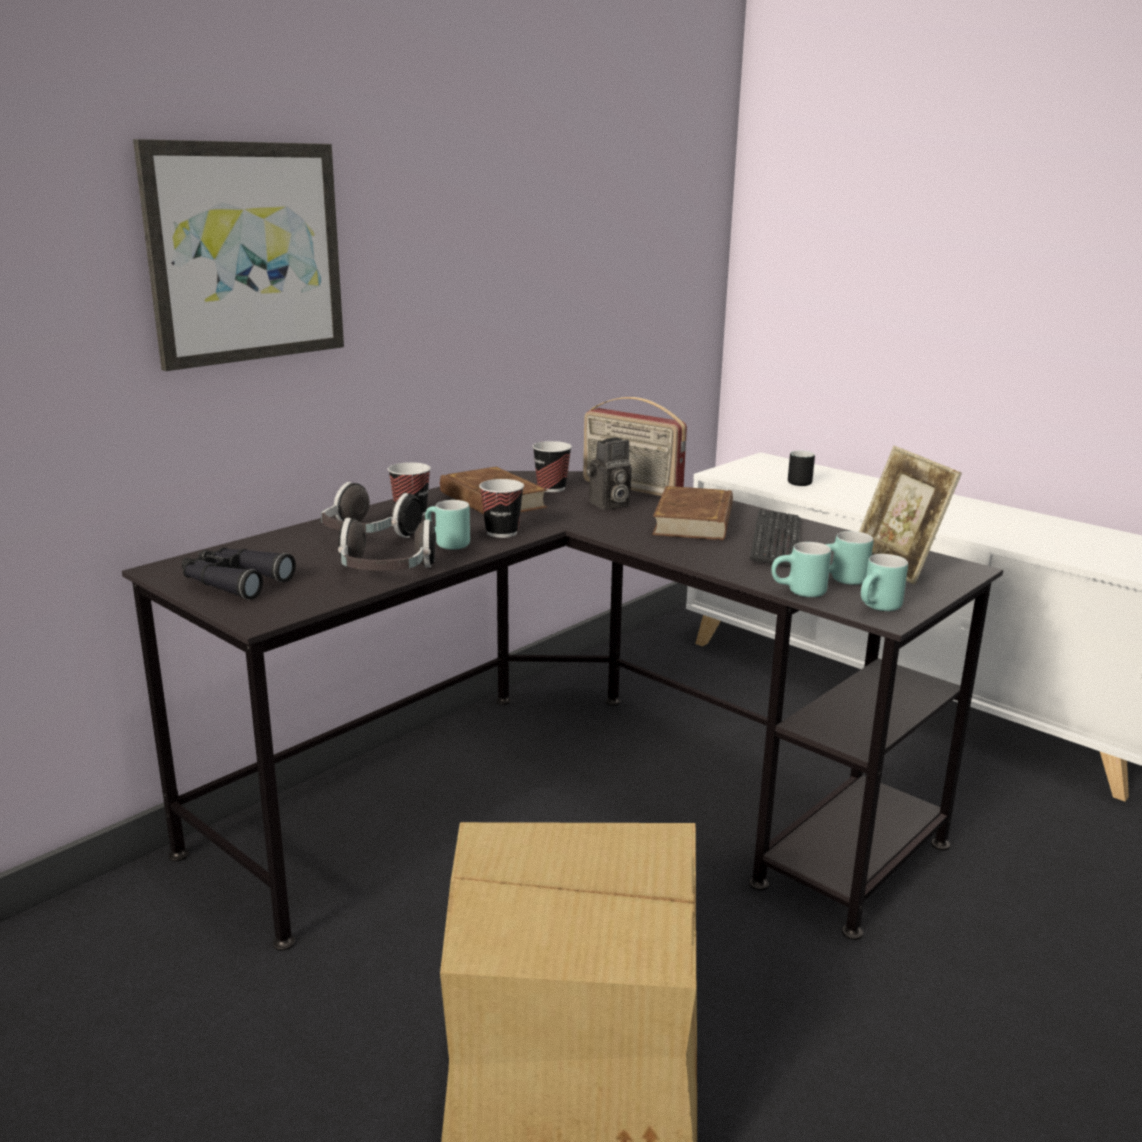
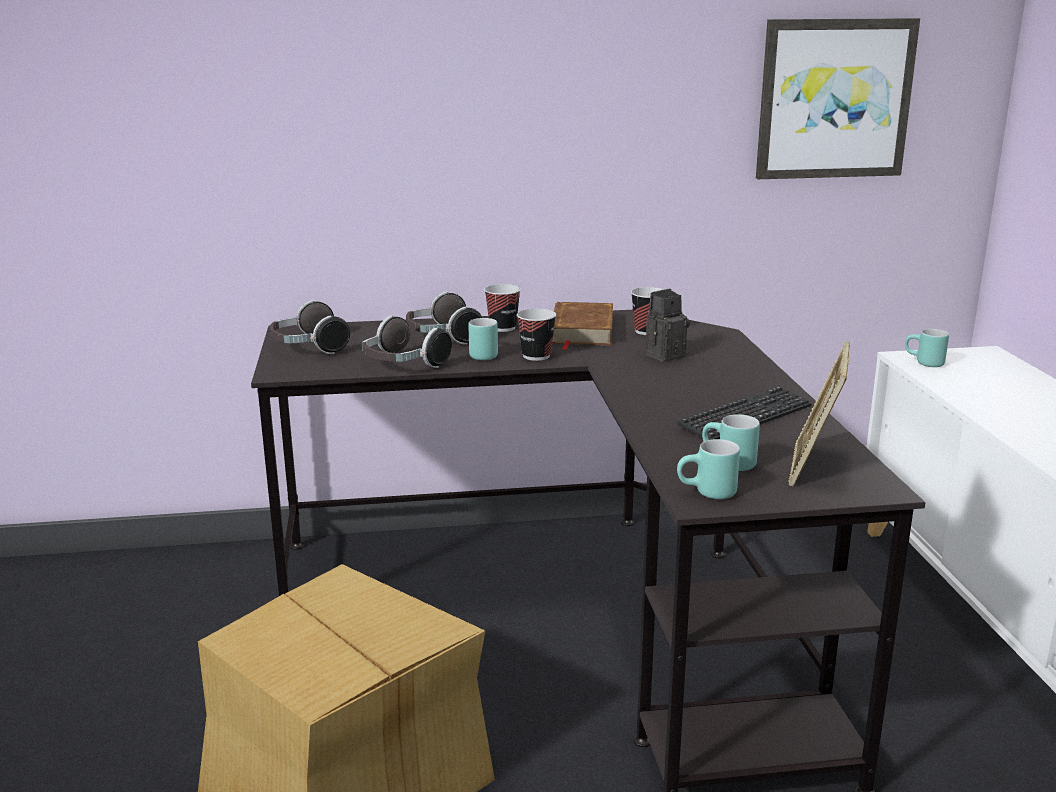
camera: 40 degrees right, 0 degrees up
picture [133,139,344,371] -> picture moved to [756,18,920,179]
black binoculars [182,547,296,599] -> headphones [270,300,350,354]
radio [583,397,687,496] -> none
camera [586,438,632,510] -> camera turned 135 degrees clockwise [646,289,690,362]
brown book [652,486,733,540] -> none
turquoise mug [771,542,831,597] -> turquoise mug moved to [905,329,949,367]
black mug [788,451,815,486] -> none

